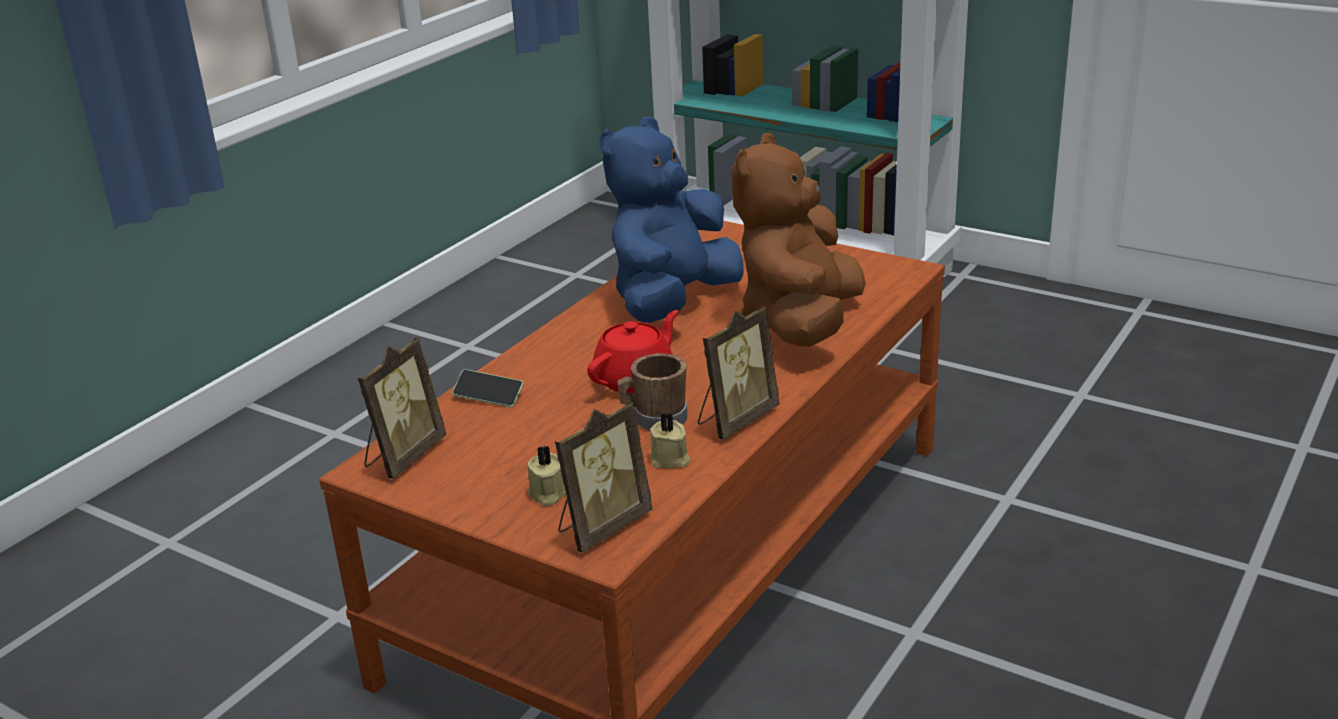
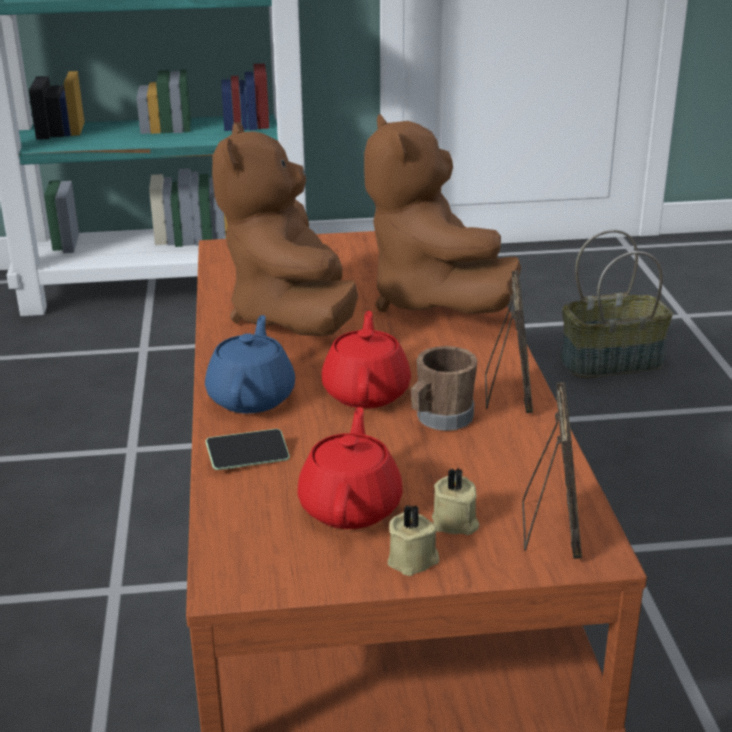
camera: 40 degrees left, 0 degrees up
picture frame [358,338,446,479] -> none
blue plush toy [599,117,744,323] -> brown plush toy [212,122,358,336]
beige candle [650,413,690,468] -> beige candle moved to [387,504,439,576]
none -> blue teapot [205,315,295,413]
none -> red teapot [298,407,403,529]
none -> basket [561,230,673,378]

